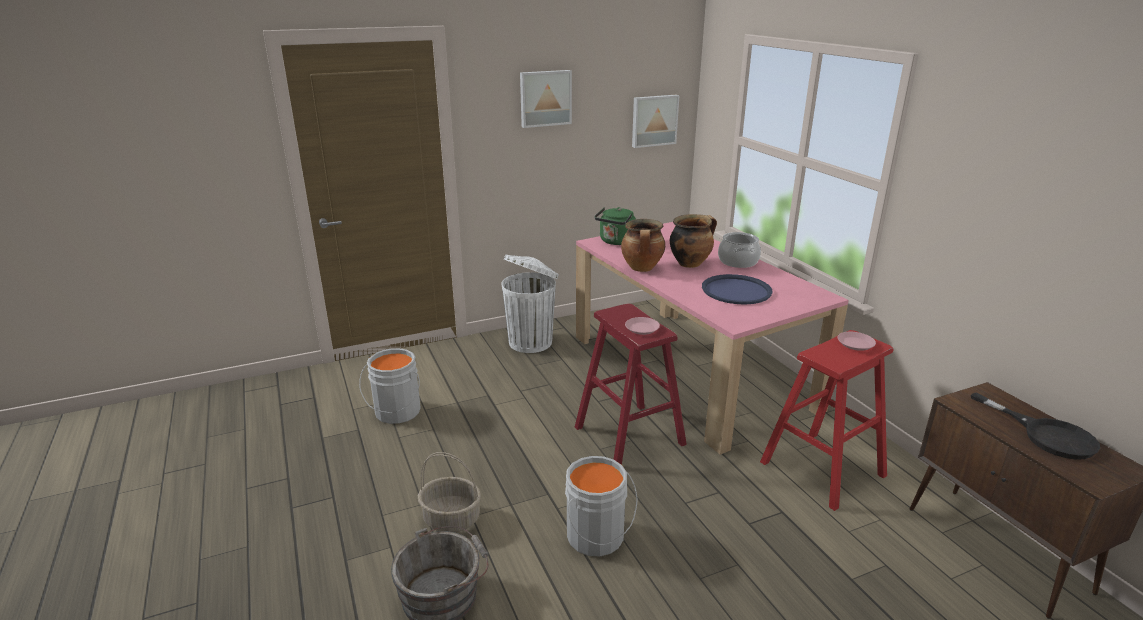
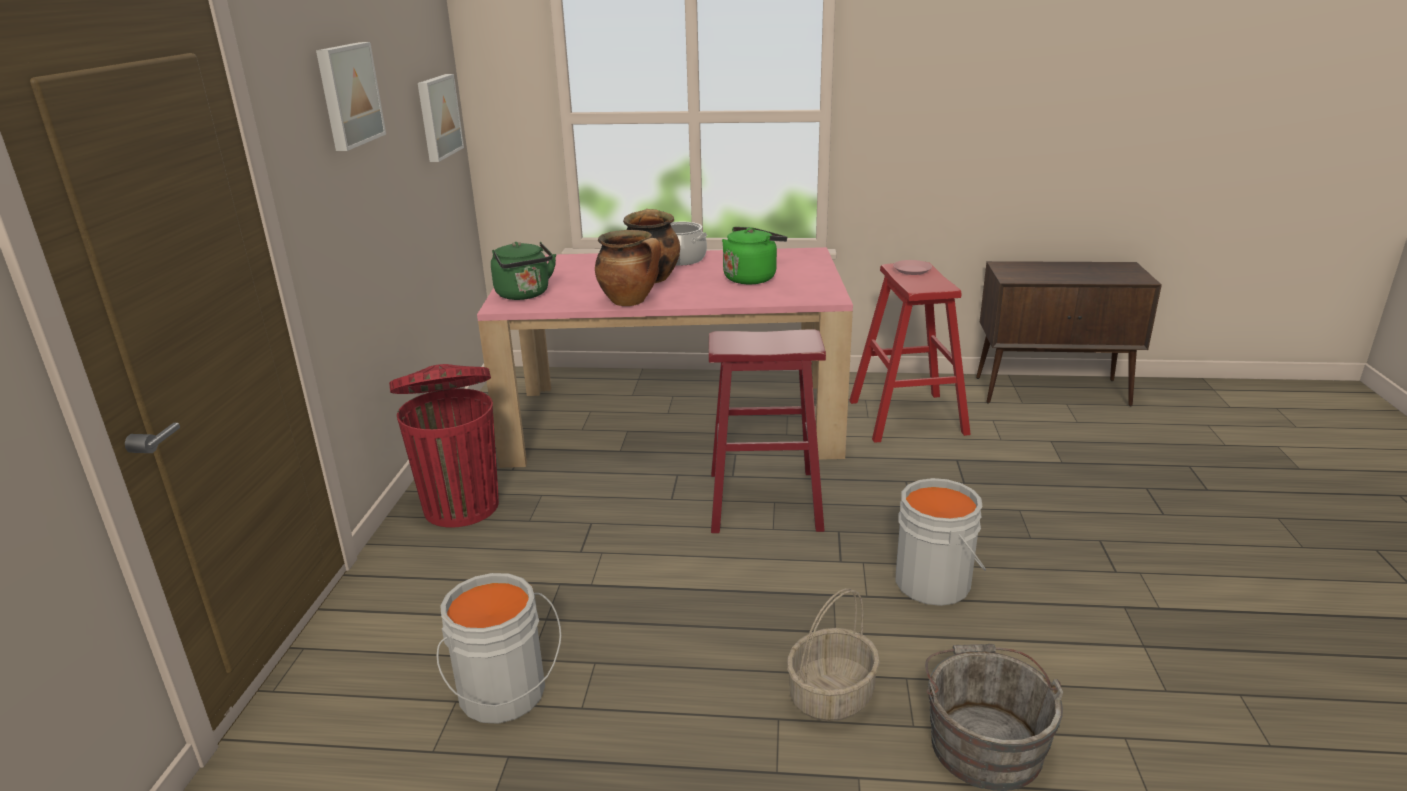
camera: 60 degrees left, 0 degrees up
white trash can [502,255,559,353] -> red trash can [389,364,499,528]
pink plate [625,317,660,335] -> none
blue tray [702,274,772,304] -> green kettle [722,227,787,284]
black frying pan [971,393,1100,460] -> none

